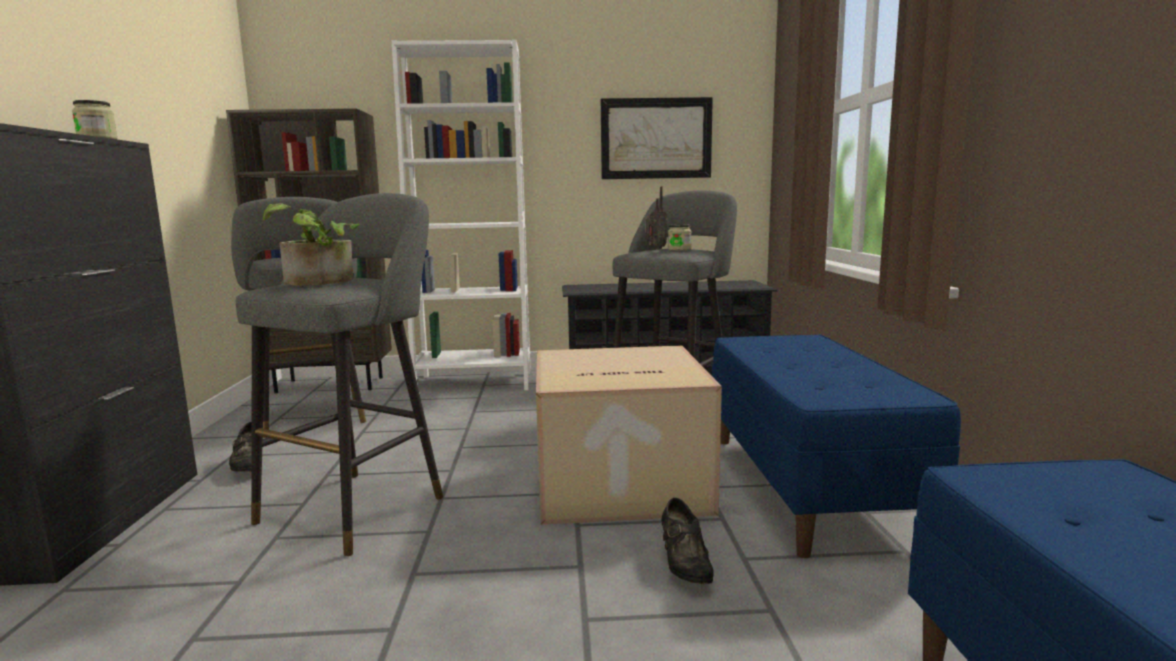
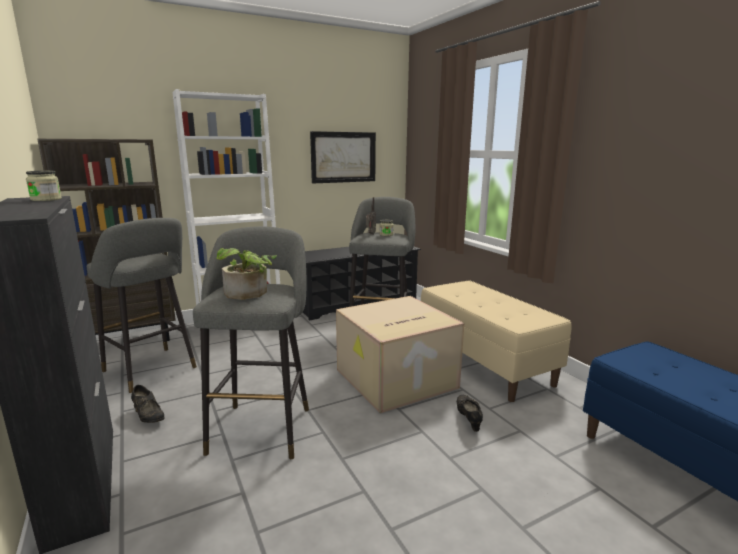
camera: 25 degrees left, 5 degrees up
black shoe [661,498,713,584] -> black shoe turned 150 degrees counterclockwise [457,395,483,432]
blue bench [712,335,961,558] -> beige bench [421,280,571,402]

